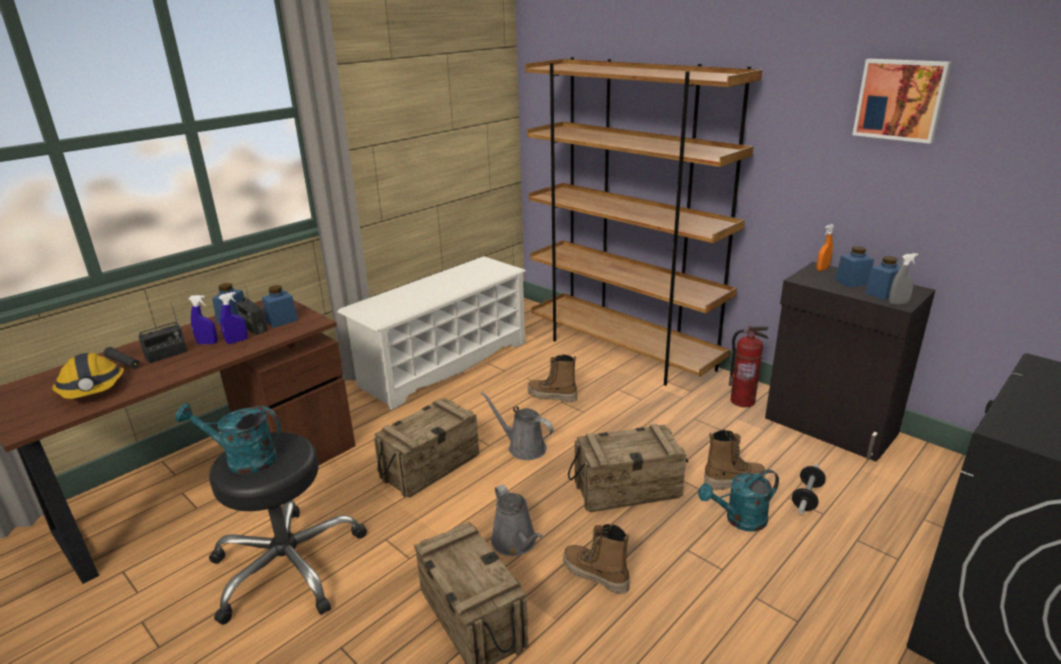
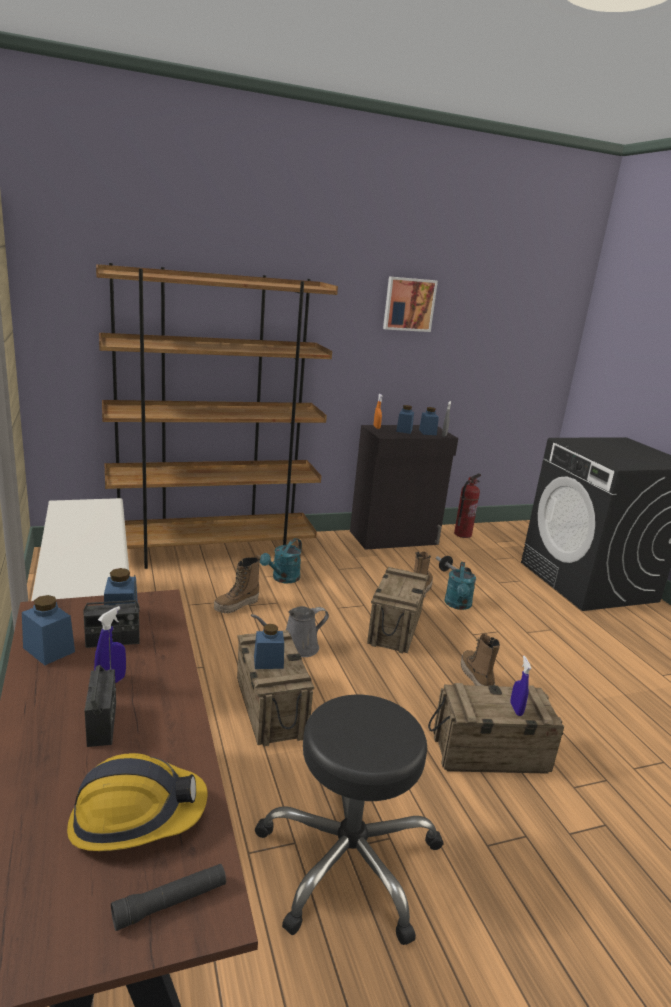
camera: 65 degrees left, 5 degrees down
black flashlight [103,347,140,369] -> black flashlight moved to [111,864,226,931]
turquoise watering can [175,403,281,474] -> turquoise watering can moved to [260,538,302,583]
blue spray bottle [218,292,248,344] -> blue spray bottle moved to [510,656,531,716]
grey watering can [491,485,543,556] -> none
boot [563,524,630,594] -> boot turned 105 degrees clockwise [461,634,500,686]
fire extinguisher [729,326,769,407] -> fire extinguisher moved to [454,474,481,538]
none -> blue jar [254,624,284,669]

